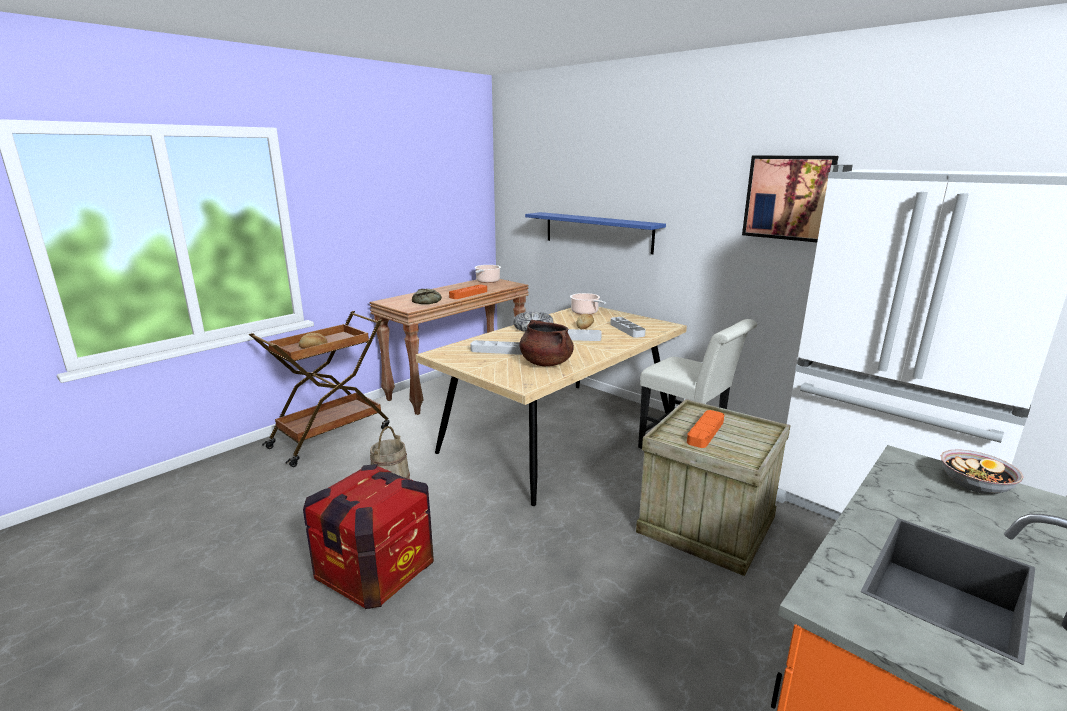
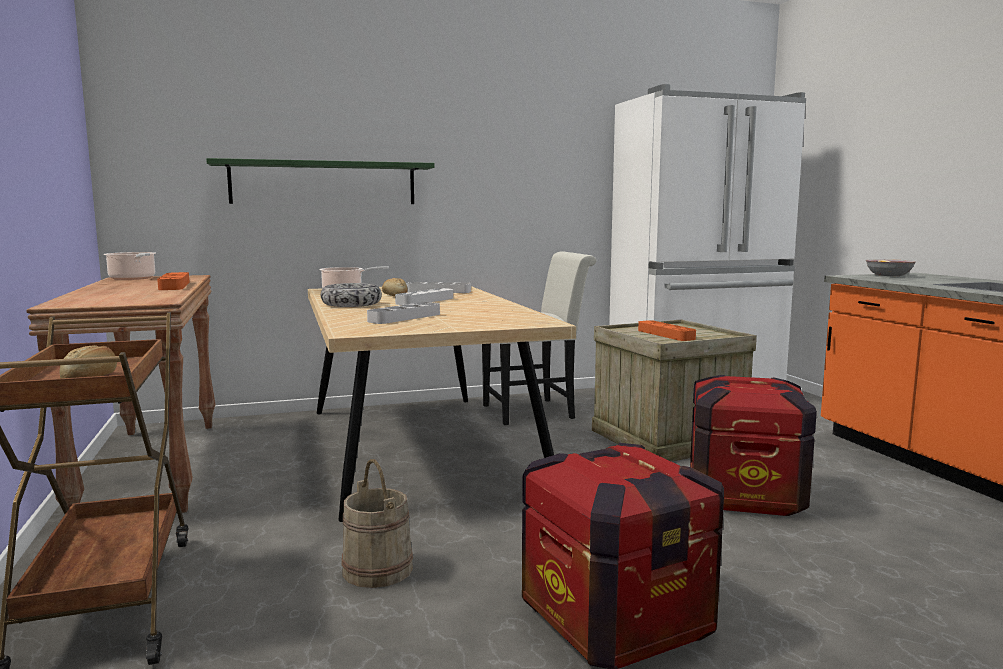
camera: 60 degrees left, 10 degrees down
bread [412,289,442,304] -> none
brown cooking pot [519,320,574,366] -> none
blue shelf [525,212,666,254] -> green shelf [206,158,435,204]
picture [742,156,839,242] -> none
none -> crate [690,375,817,516]

